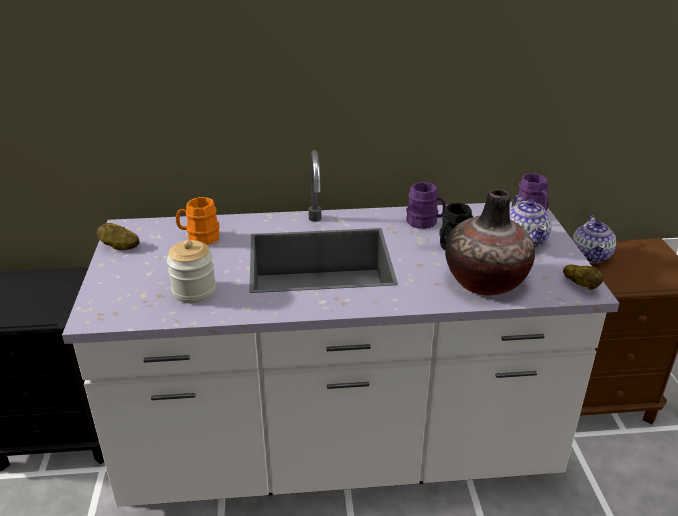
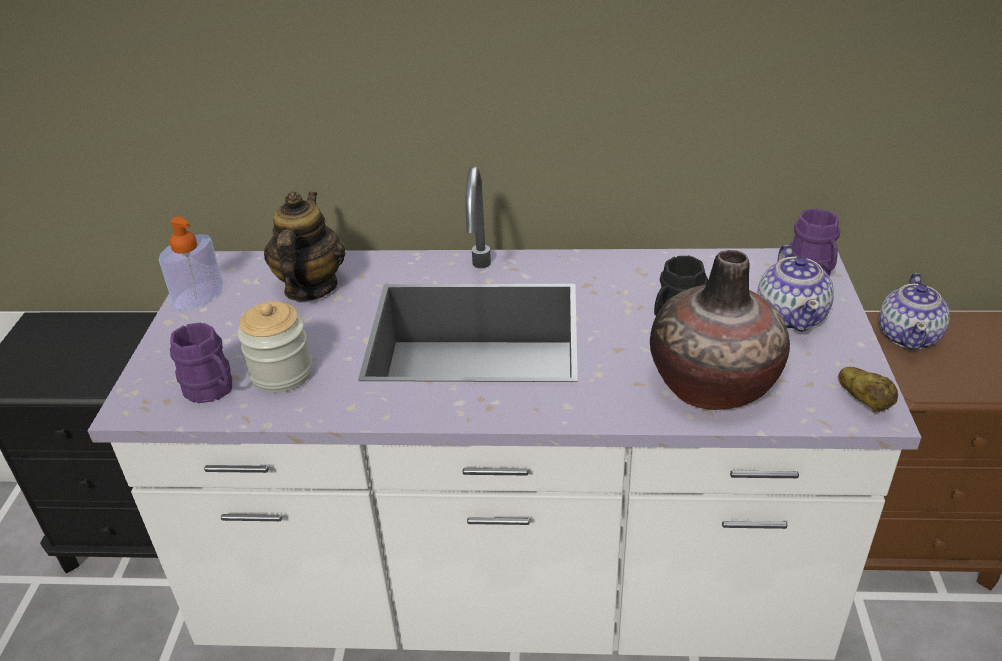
camera: 10 degrees right, 5 degrees up
potato [97,223,140,250] -> soap dispenser [159,217,223,310]
orange mug [176,197,219,246] -> teapot [264,191,346,301]
purple mug [406,182,446,229] -> purple mug moved to [170,323,232,403]

